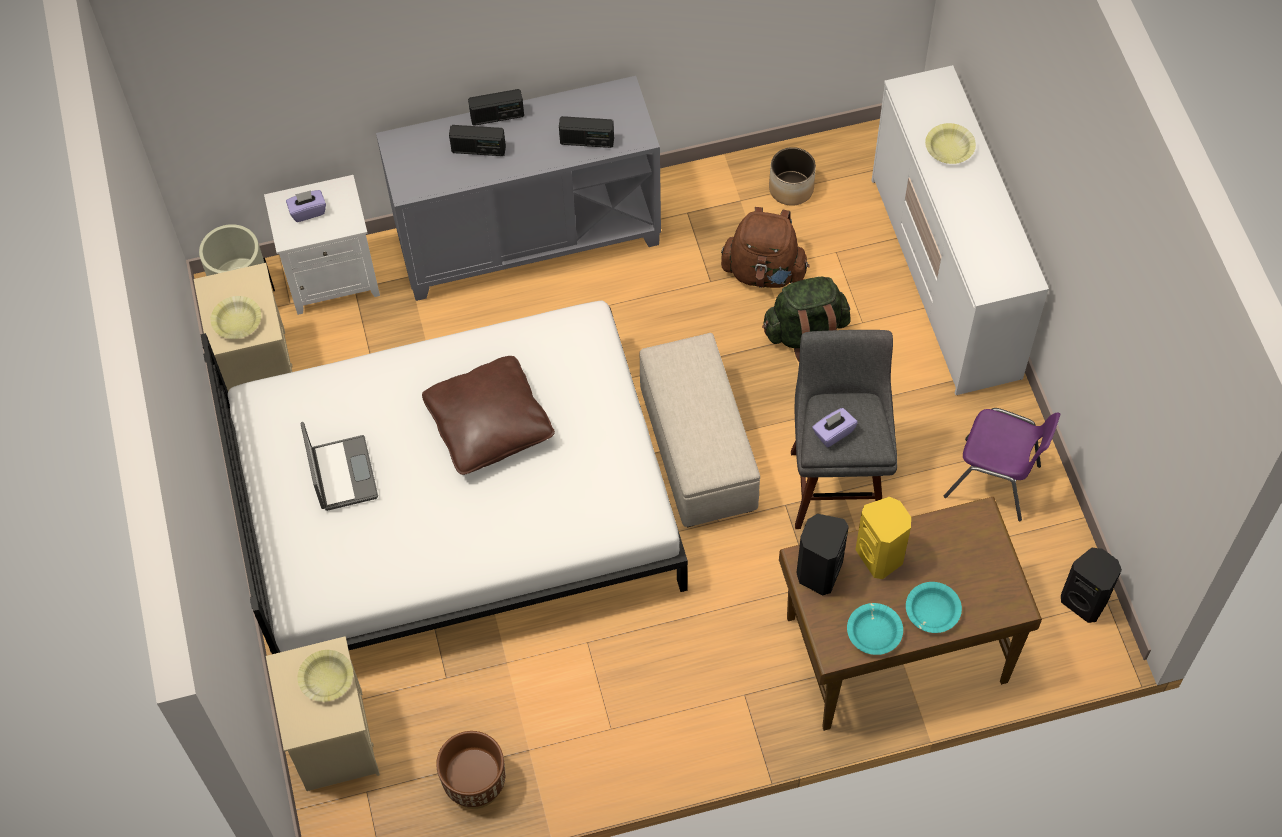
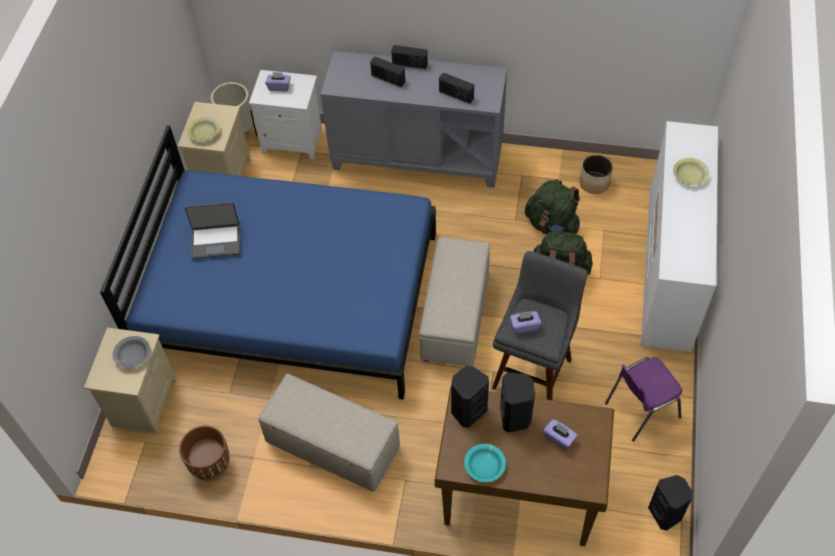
camera: 25 degrees right, 5 degrees down
white bed [200,301,688,654] -> blue bed [100,125,436,400]
yellow bowl [298,650,353,702] -> grey bowl [112,336,150,369]
laptop [301,422,378,511] -> laptop turned 75 degrees clockwise [185,202,240,259]
brown pillow [422,356,555,475] -> none
brown backpack [721,207,810,288] -> green backpack [525,179,580,235]
yellow speaker [855,497,911,579] -> black speaker [500,373,535,433]
turquoise bowl [906,582,962,633] -> none
purple chair [944,408,1060,521] -> purple chair turned 105 degrees clockwise [605,357,682,442]
none -> beige ottoman [258,374,400,491]
none -> purple tissue box [543,419,577,450]

